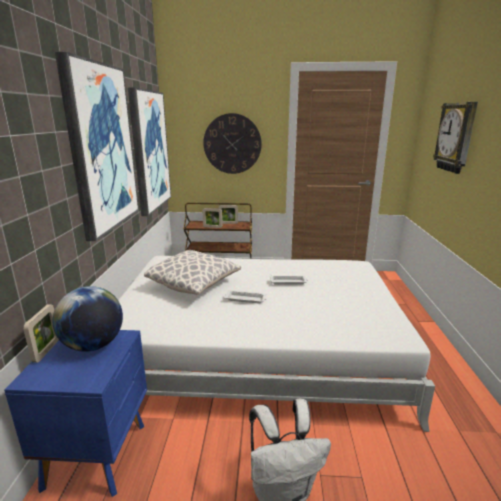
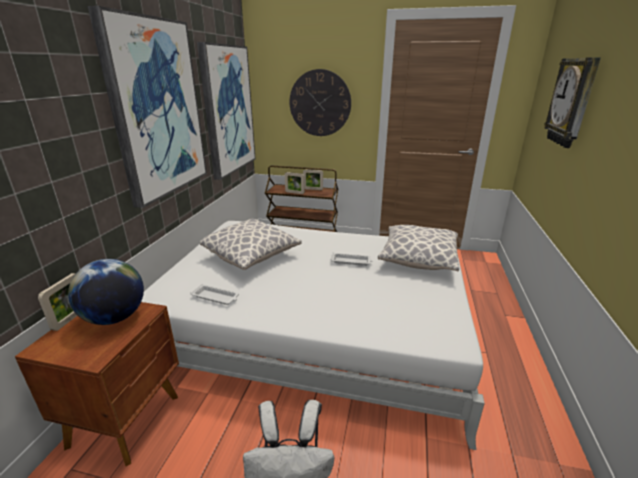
camera: 10 degrees right, 5 degrees up
blue nightstand [4,330,147,497] -> brown nightstand [15,302,179,466]
white tray [224,290,267,304] -> white tray moved to [190,284,239,305]
none -> pillow [378,225,459,271]

